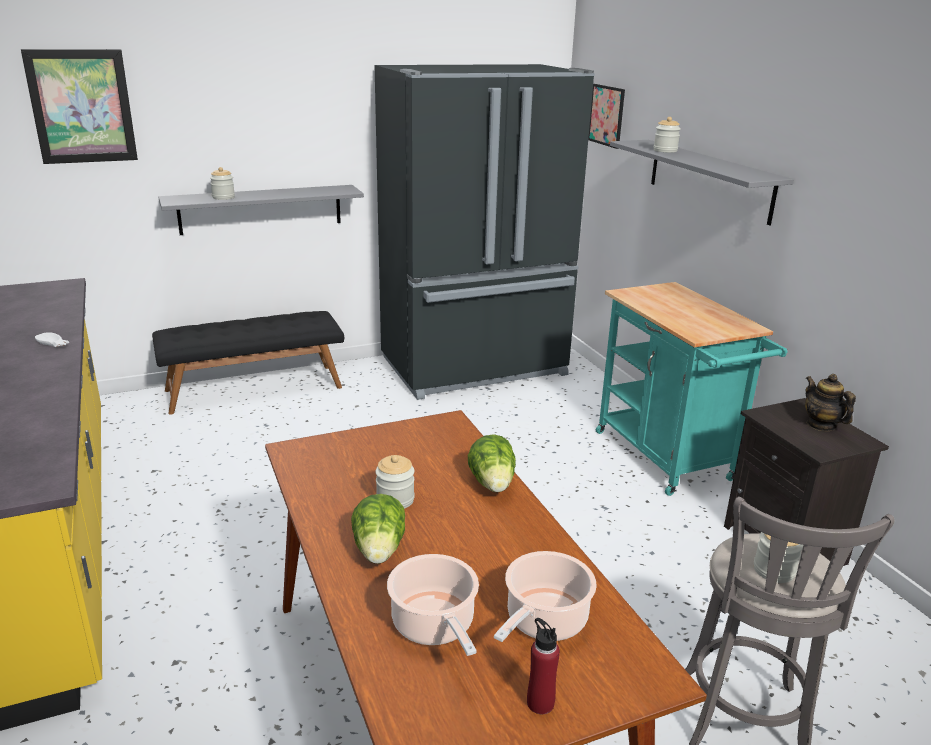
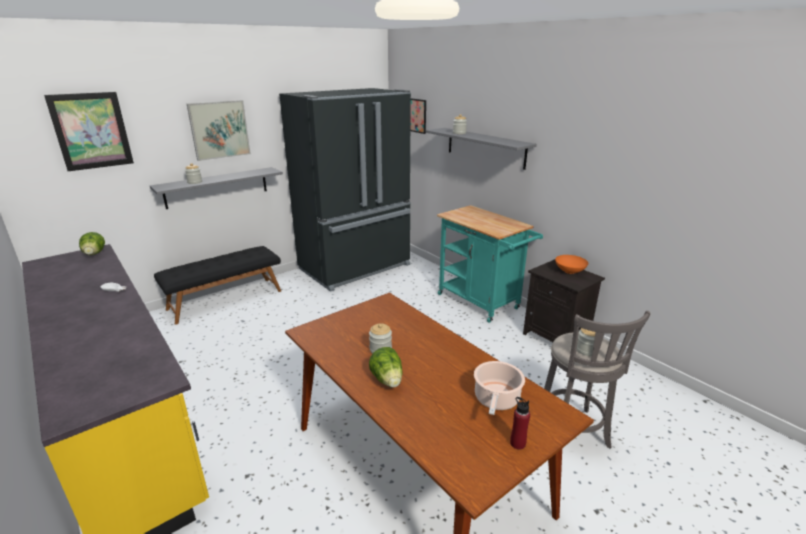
camera: 15 degrees left, 0 degrees up
cooking pot [387,554,479,656] -> none
lettuce [468,434,516,492] -> lettuce moved to [79,232,105,255]
teapot [805,374,856,431] -> orange bowl [555,255,588,274]
none -> picture [187,100,251,161]

